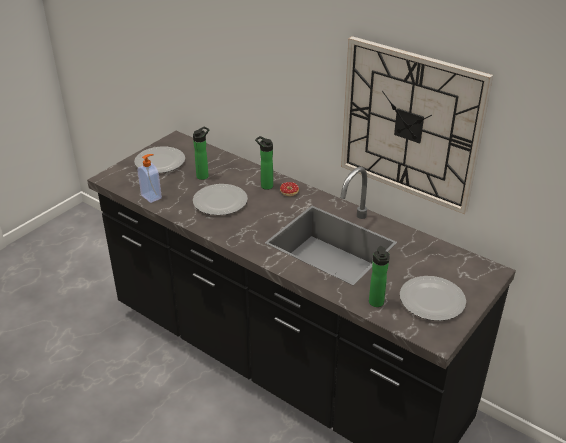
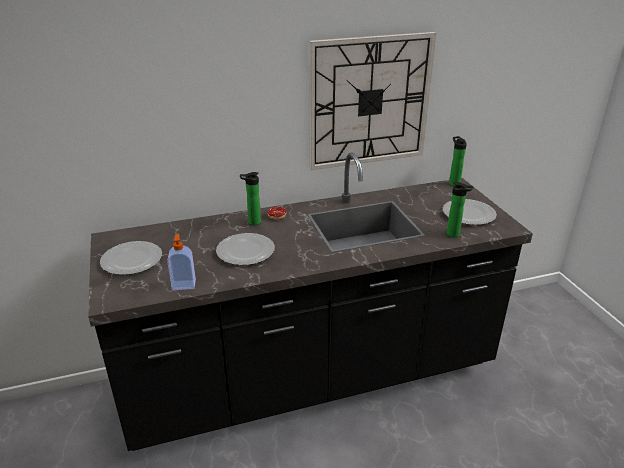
camera: 55 degrees left, 5 degrees down
bottle [193,127,209,180] -> bottle moved to [449,136,467,186]

